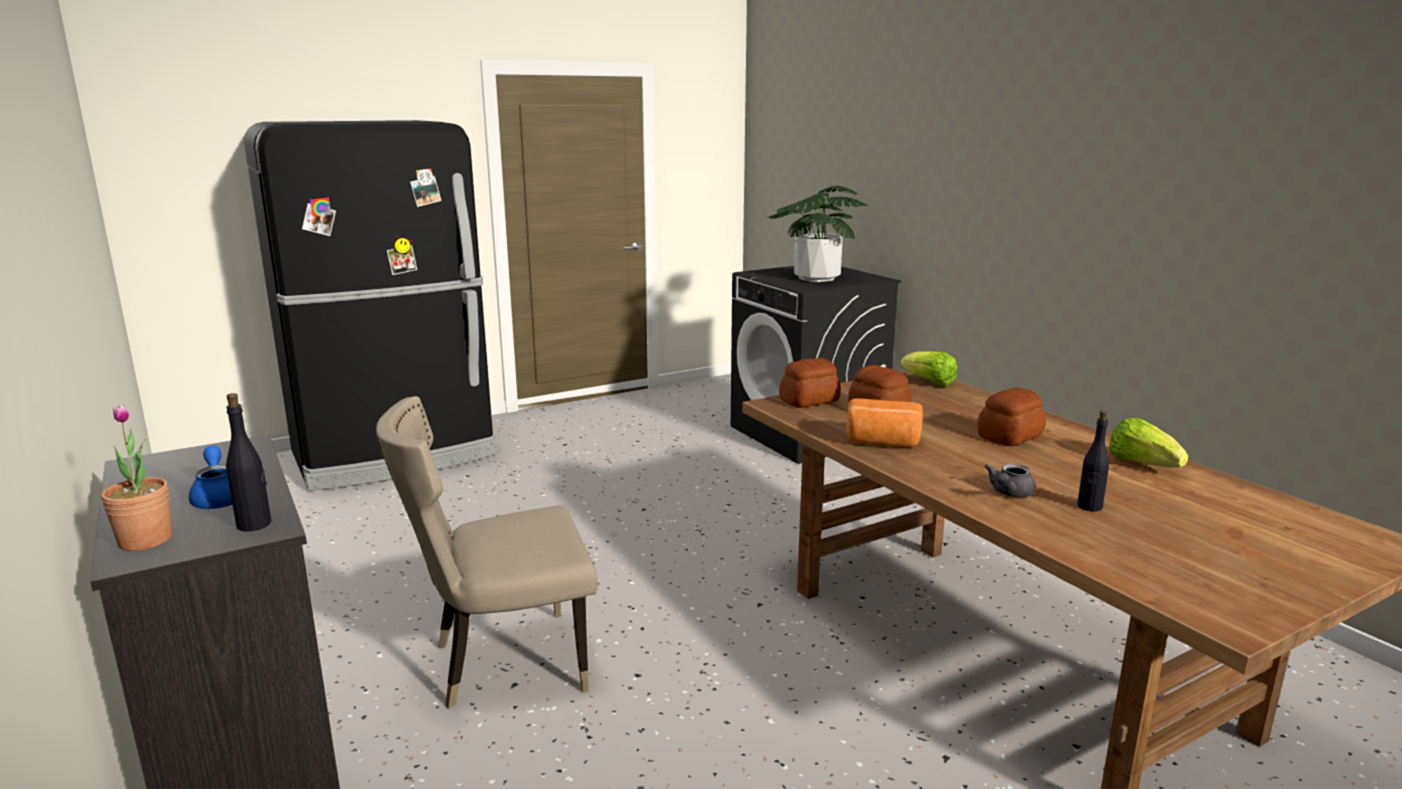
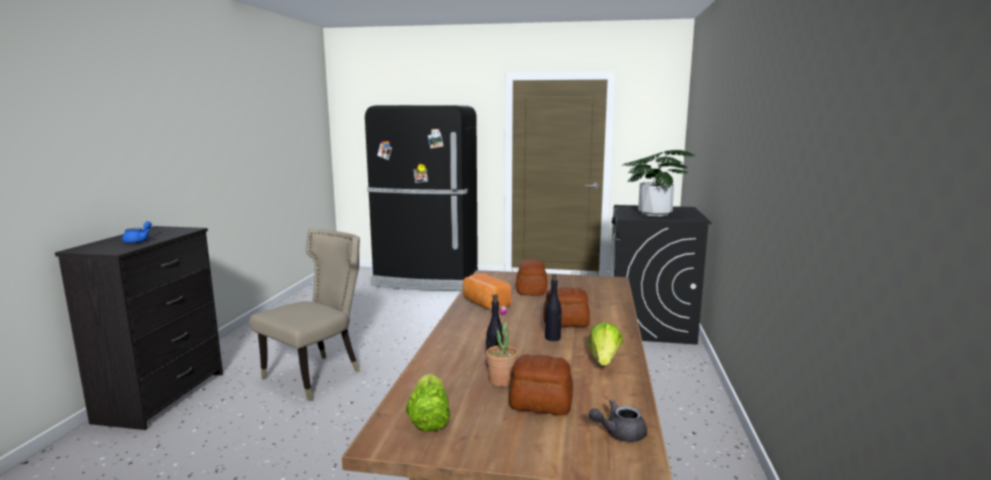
camera: 40 degrees right, 5 degrees down
potted plant [101,405,172,551] -> potted plant moved to [486,306,518,387]
black bottle [226,393,271,532] -> black bottle moved to [545,274,562,341]
beige chair [376,396,598,709] -> beige chair turned 105 degrees clockwise [249,229,360,401]
bread [779,358,841,408] -> bread moved to [509,354,573,415]
lettuce [900,351,957,387] -> lettuce moved to [406,374,450,432]
grey teapot [985,464,1036,497] -> grey teapot moved to [589,399,647,442]

